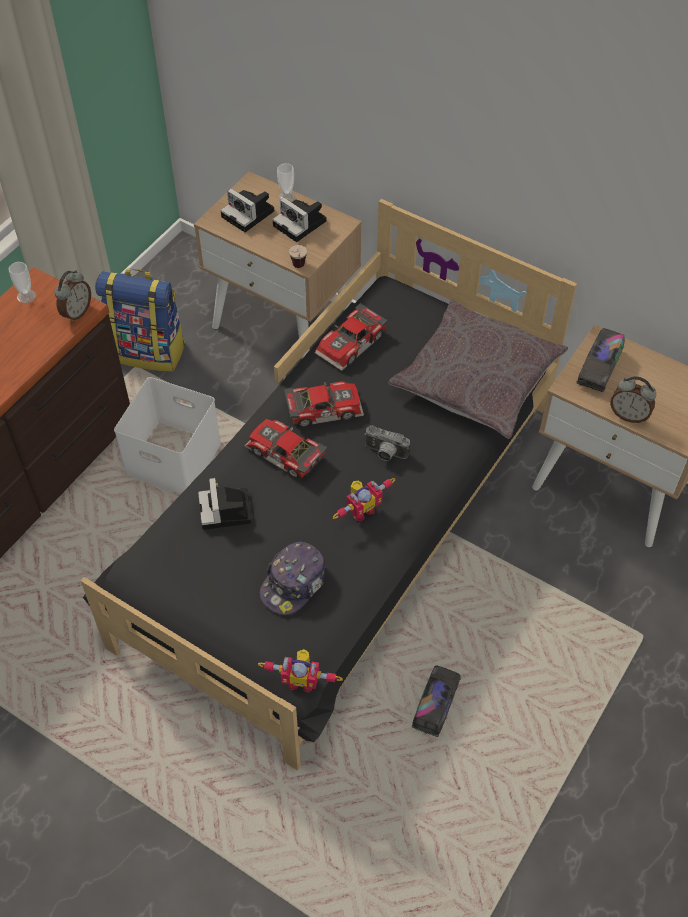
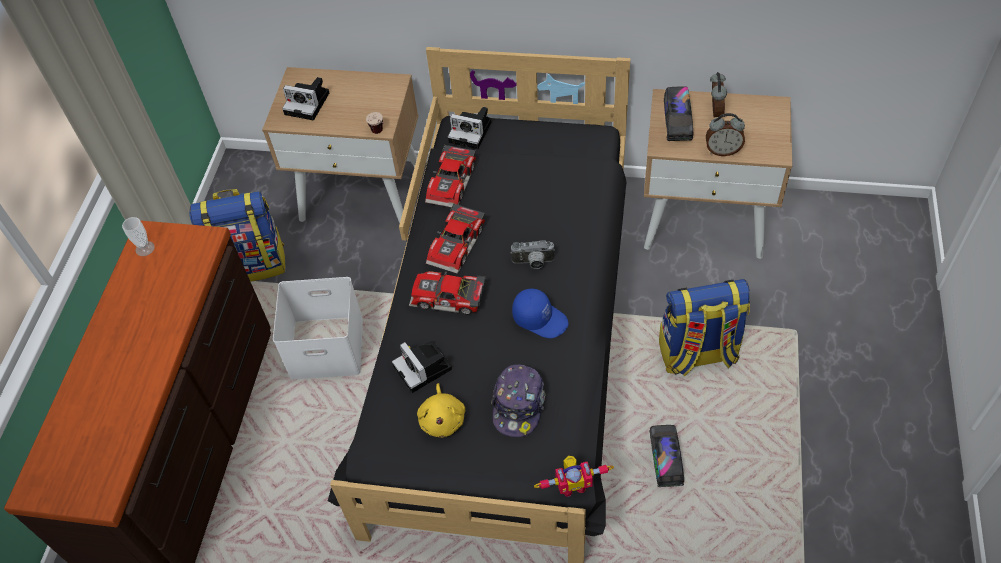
camera: 20 degrees left, 0 degrees up
alarm clock [54,270,91,322] -> alarm clock moved to [710,72,727,117]
camera [272,197,326,242] -> camera moved to [448,107,492,149]
cup [277,163,295,202] -> none
toy car [284,382,364,427] -> toy car turned 150 degrees clockwise [426,204,485,274]
toy robot [333,478,396,522] -> blue cap [512,289,568,338]
grey pillow [388,299,568,439] -> none
none -> yellow plush toy [417,383,465,437]
none -> backpack [659,279,750,376]

